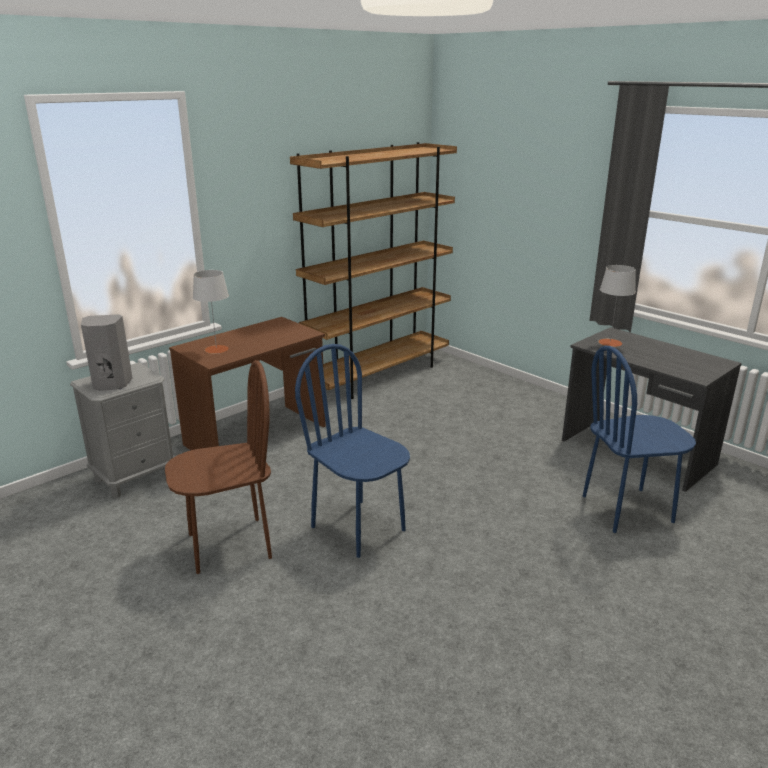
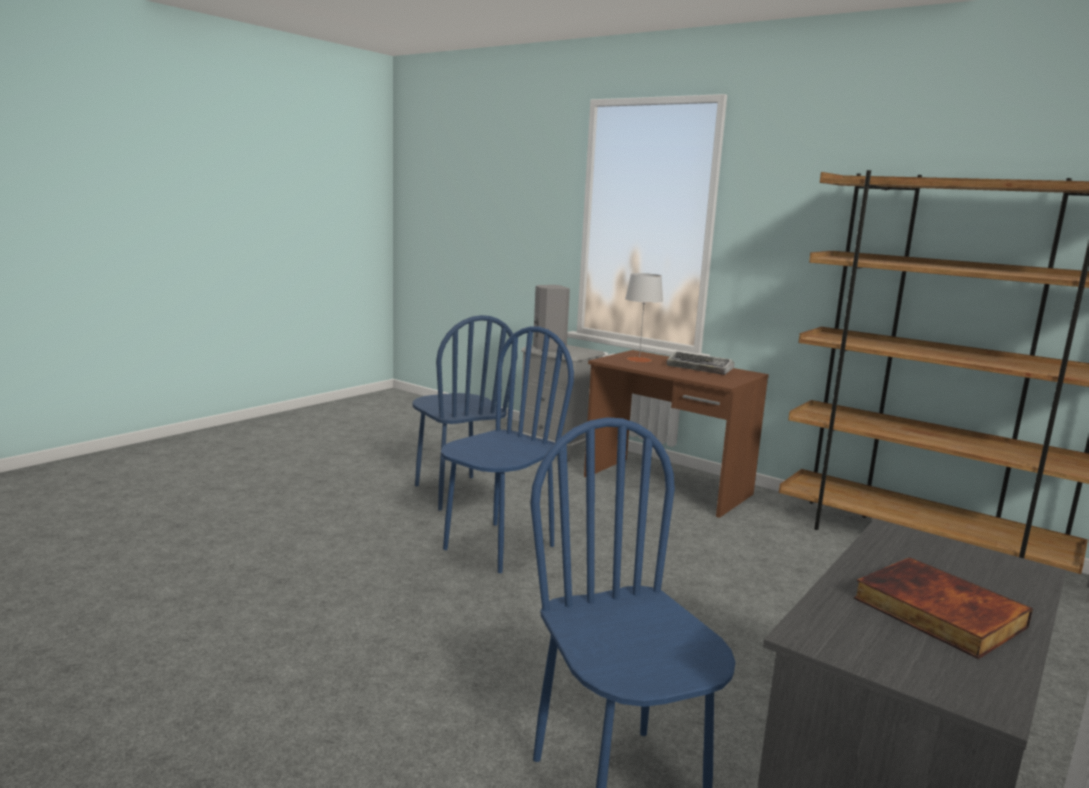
camera: 80 degrees right, 10 degrees down
brown chair [165,360,272,574] -> blue chair [412,315,518,511]
grey table lamp [598,265,636,347] -> none
none -> keyboard [666,351,734,375]
none -> book [854,557,1033,659]

